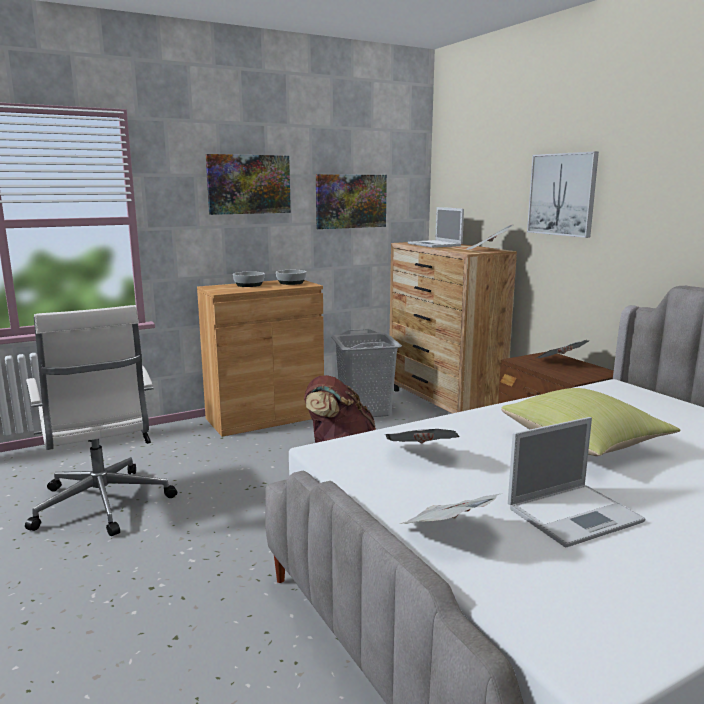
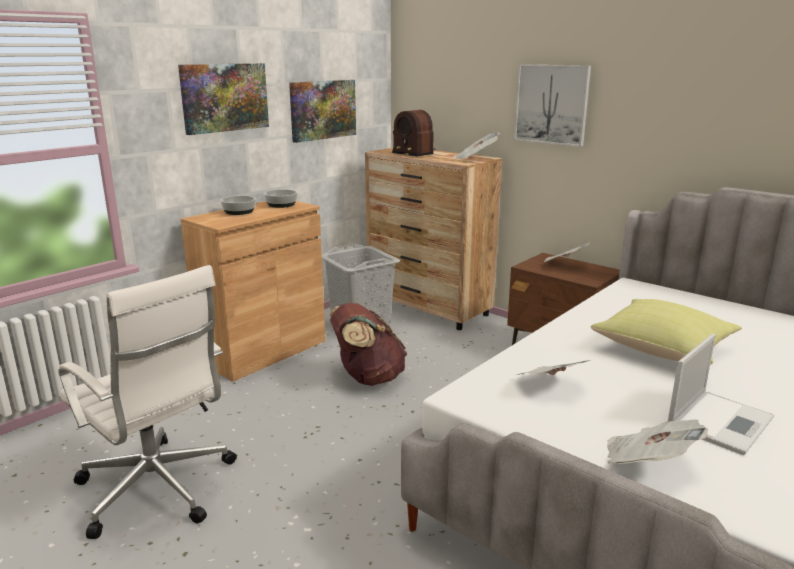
camera: 20 degrees left, 5 degrees up
laptop [408,207,464,248] -> radio [392,110,436,157]

